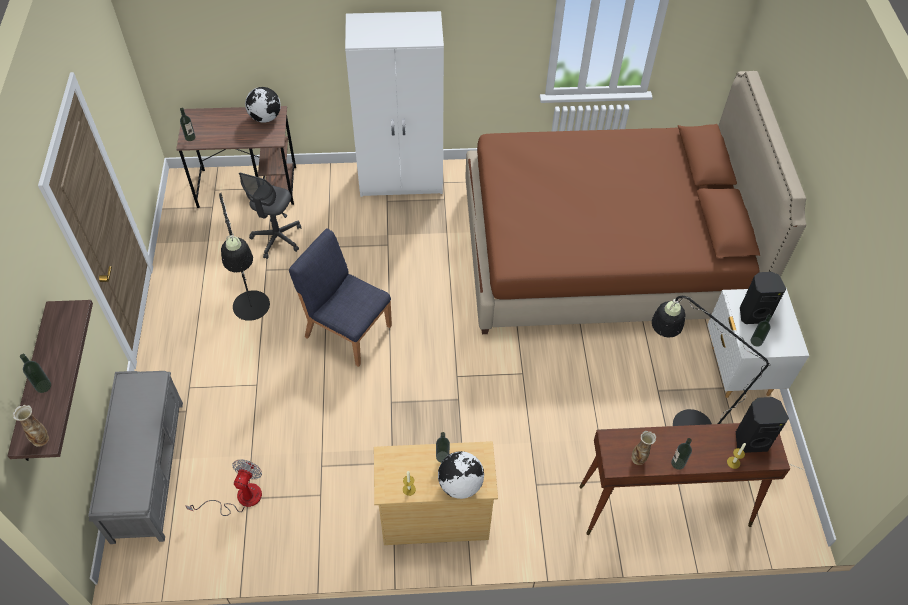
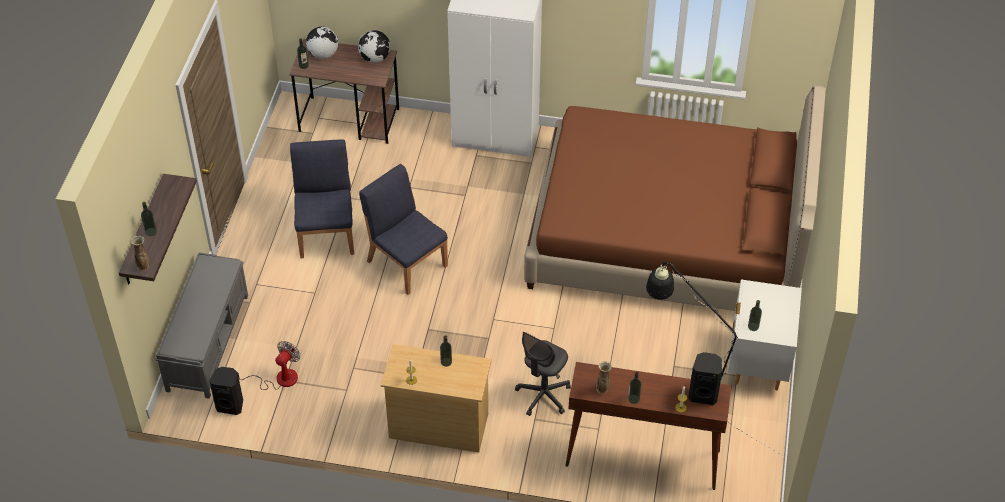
camera: 15 degrees right, 5 degrees down
black floor lamp [219,193,270,321] -> blue chair [290,140,354,258]
grey office chair [239,173,301,259] -> grey office chair moved to [515,332,571,416]
globe [438,451,484,499] -> globe moved to [306,27,339,59]
black speaker [740,272,786,324] -> black speaker moved to [209,367,243,415]

